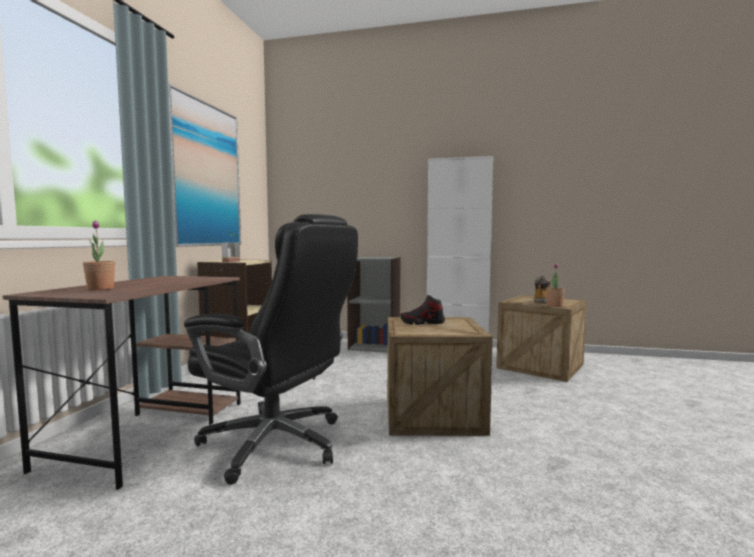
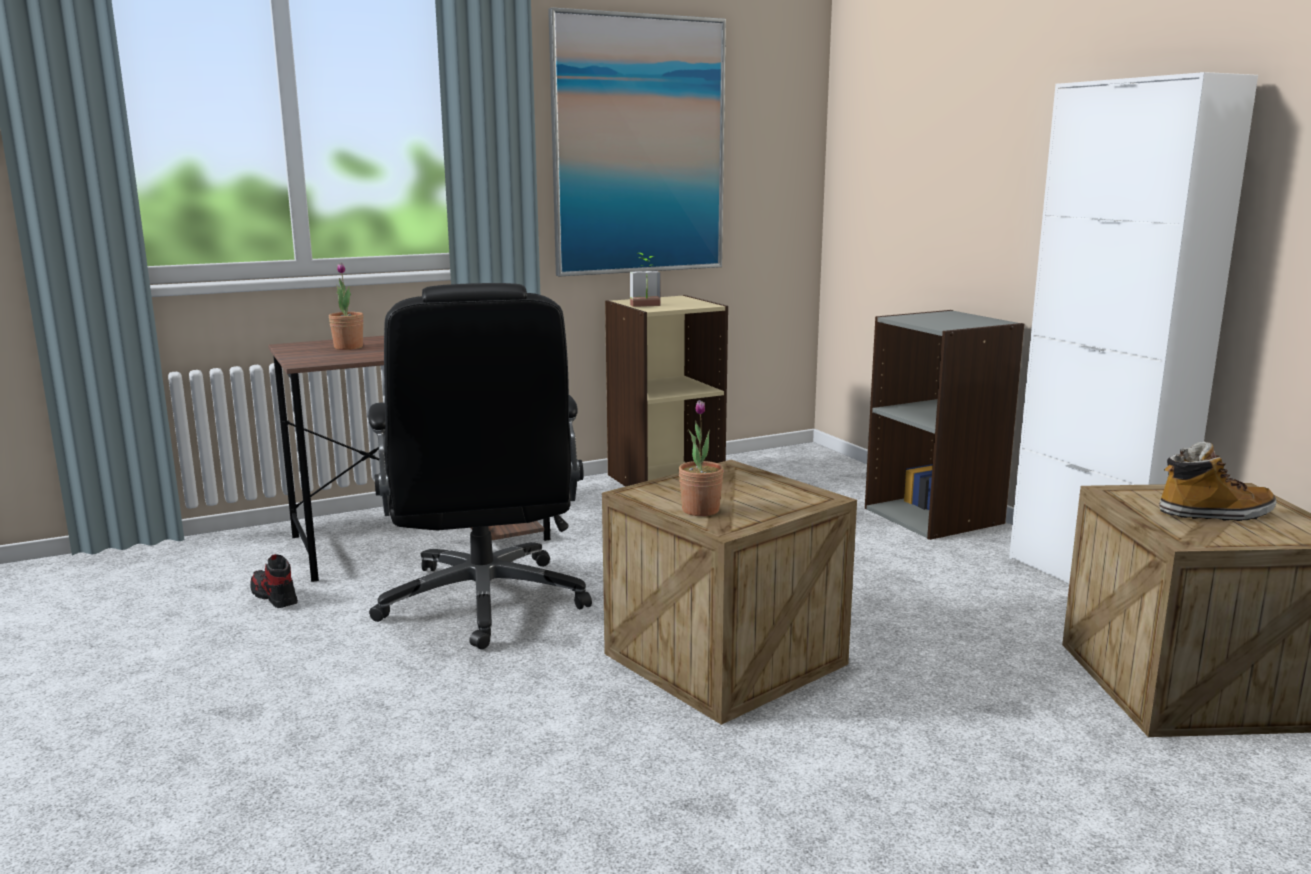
camera: 50 degrees right, 10 degrees up
shoe [401,295,445,325] -> shoe moved to [251,554,298,608]
potted plant [546,264,565,307] -> potted plant moved to [678,400,724,516]

